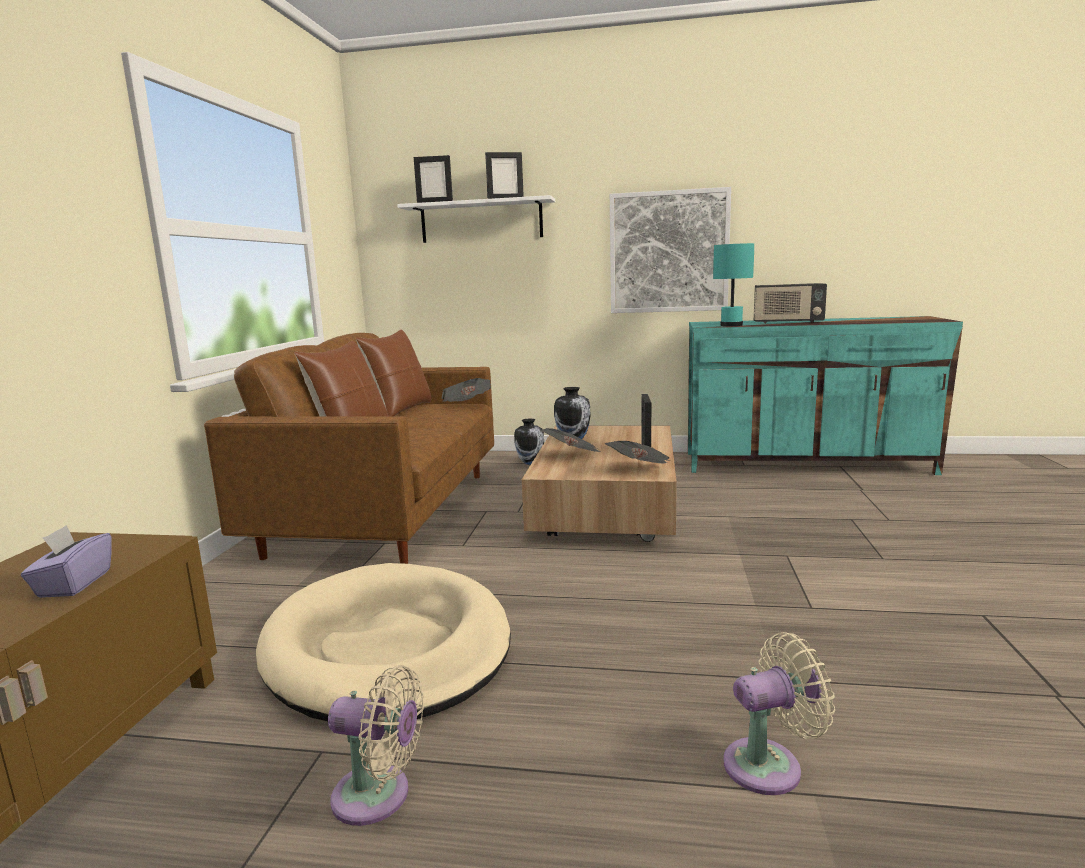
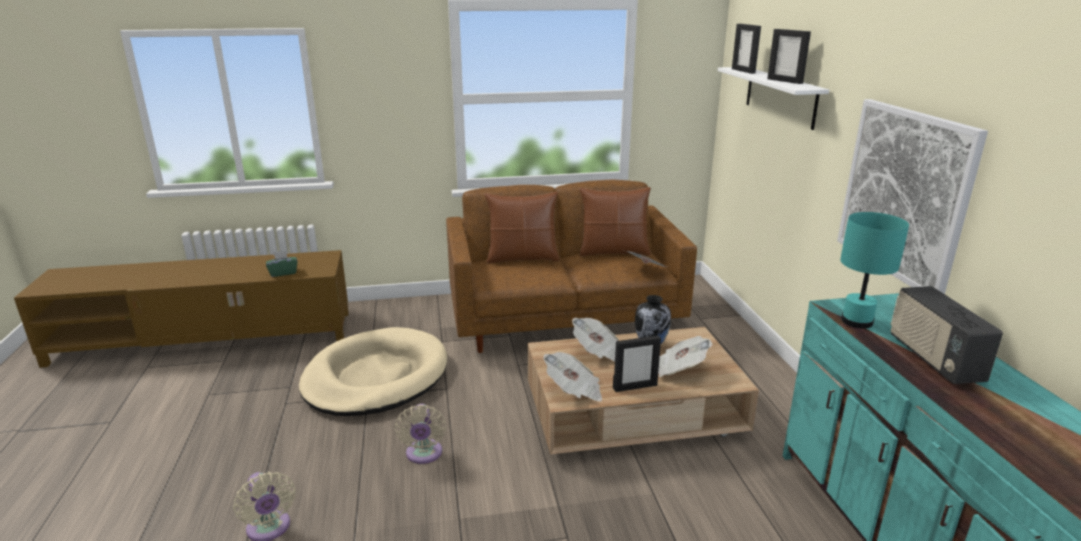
camera: 70 degrees right, 10 degrees up
purple tissue box [21,525,111,598] -> green tissue box [266,250,297,277]
beige fan [328,665,424,826] -> beige fan moved to [395,404,447,464]
vase [514,419,544,465] -> none
none -> newspaper [658,336,713,377]

